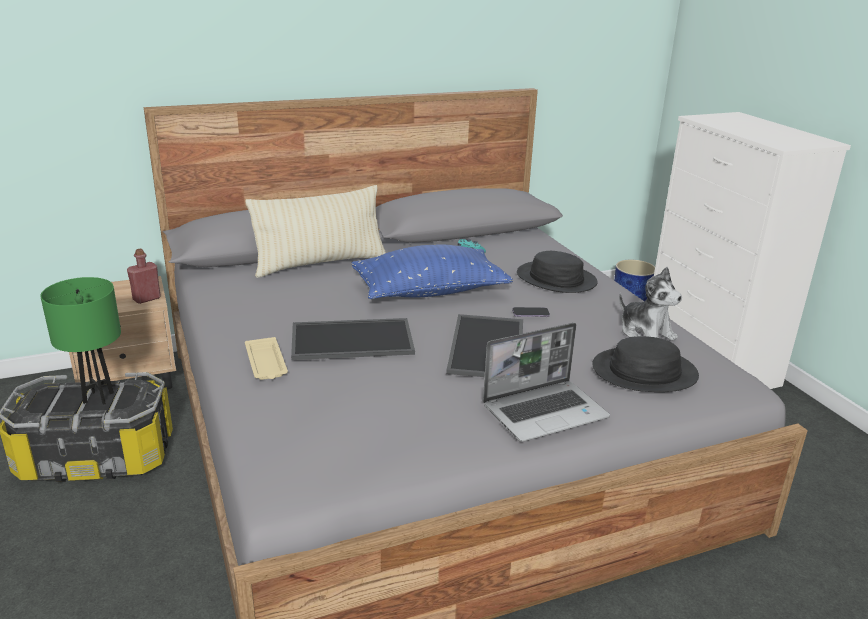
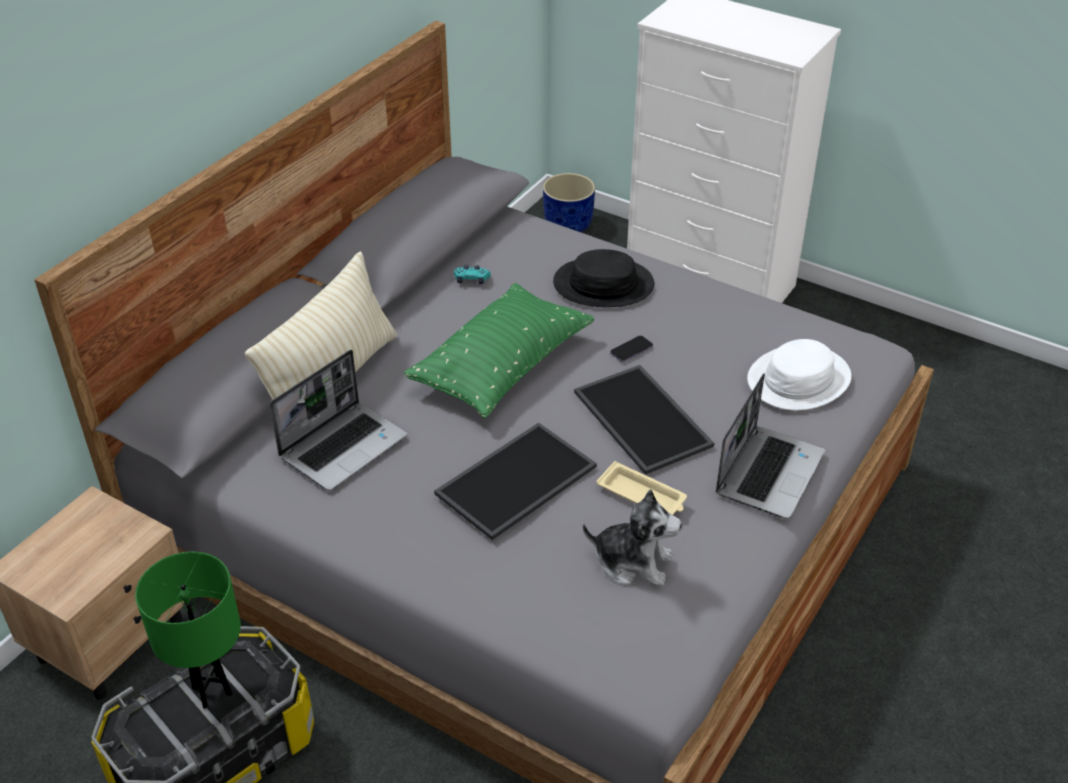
camera: 35 degrees left, 15 degrees up
red bottle [127,249,161,304] -> none
beige tray [245,337,288,380] -> beige tray moved to [597,461,687,515]
blue pillow [351,245,513,299] -> green pillow [404,283,594,418]
black hat [592,336,699,392] -> white hat [747,339,852,411]
plush toy [619,267,682,341] -> plush toy moved to [583,489,681,586]
none -> laptop [269,350,407,491]

